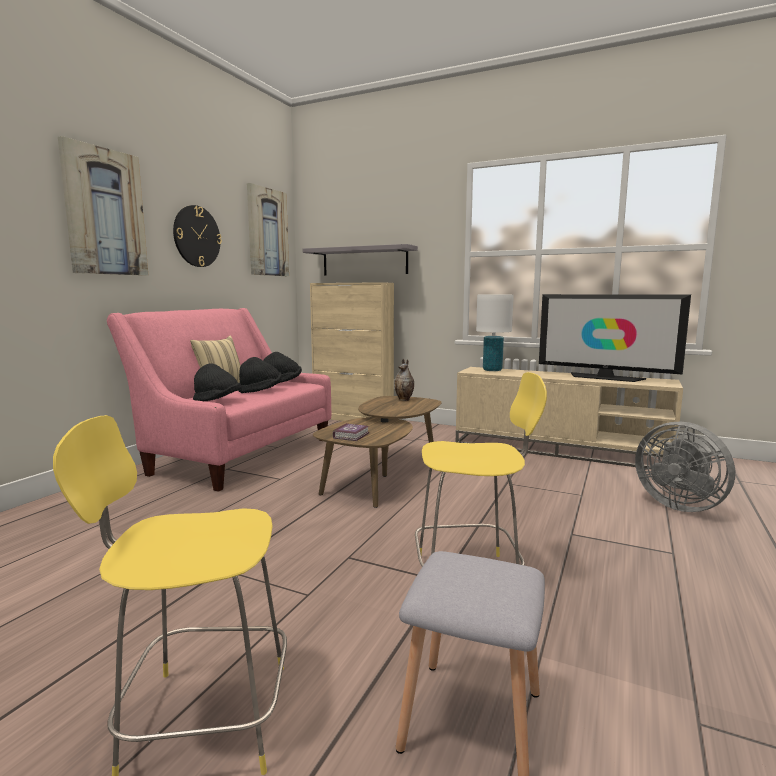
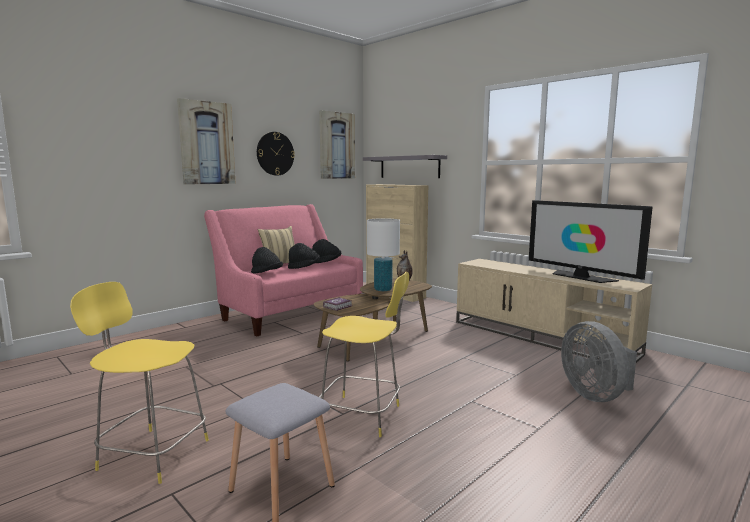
camera: 20 degrees right, 0 degrees up
white table lamp [476,295,514,371] -> white table lamp moved to [367,218,400,291]

